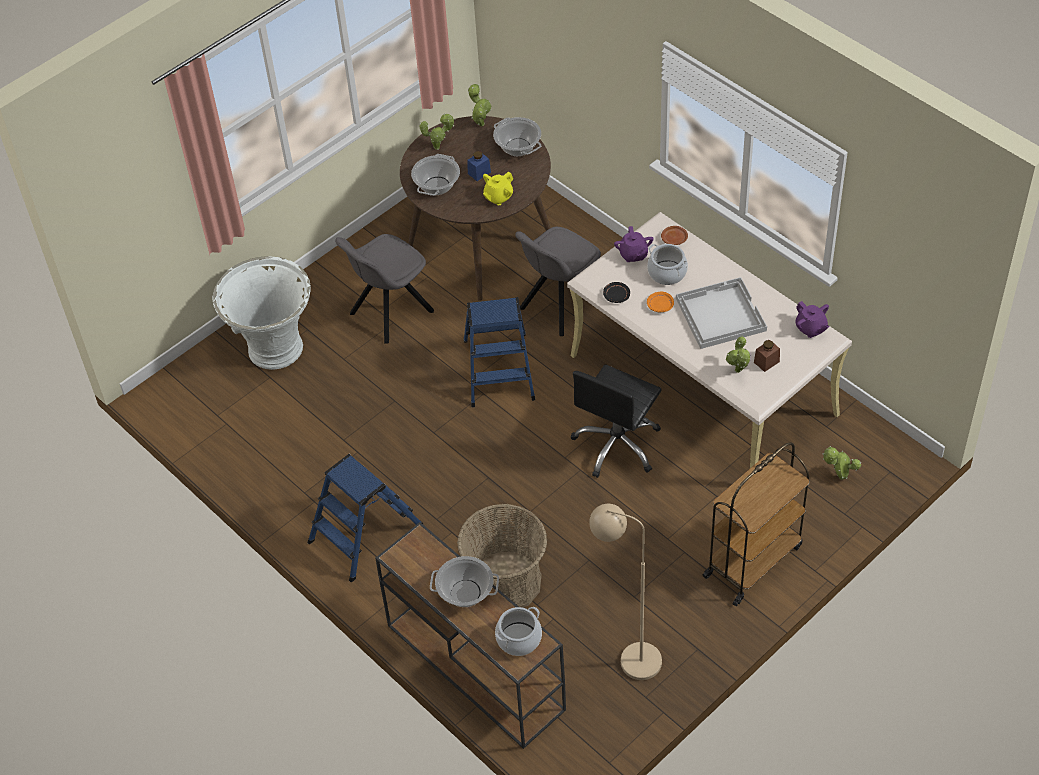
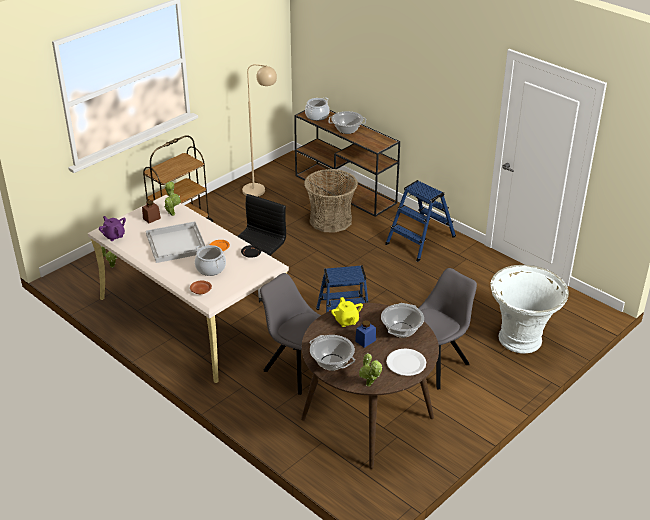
camera: 175 degrees right, 15 degrees down
potted plant [419,113,455,150] -> white plate [386,348,426,376]
yellow teapot [483,171,513,205] -> yellow teapot turned 120 degrees clockwise [331,297,363,327]
grey chair [515,227,601,336] -> grey chair turned 90 degrees counterclockwise [260,273,321,395]
purple teapot [614,226,654,262] -> none

